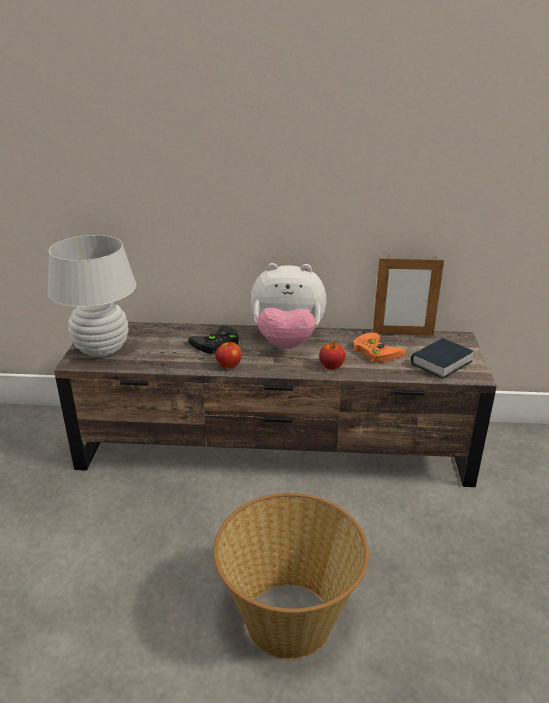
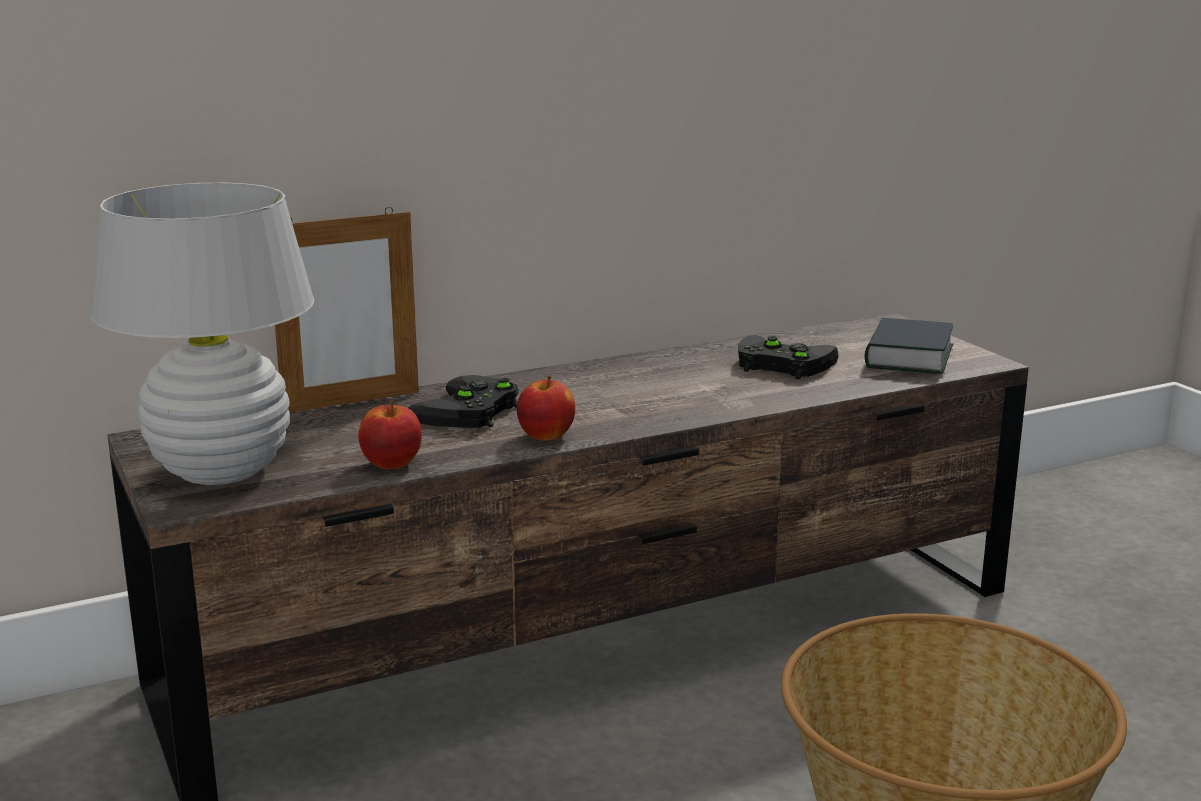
camera: 30 degrees left, 10 degrees down
plush toy [251,263,327,349] -> none
apple [319,342,345,370] -> apple moved to [358,400,422,469]
orange game controller [353,332,406,363] -> black game controller [738,335,838,379]
picture frame [373,256,444,336] -> picture frame moved to [275,207,419,413]

